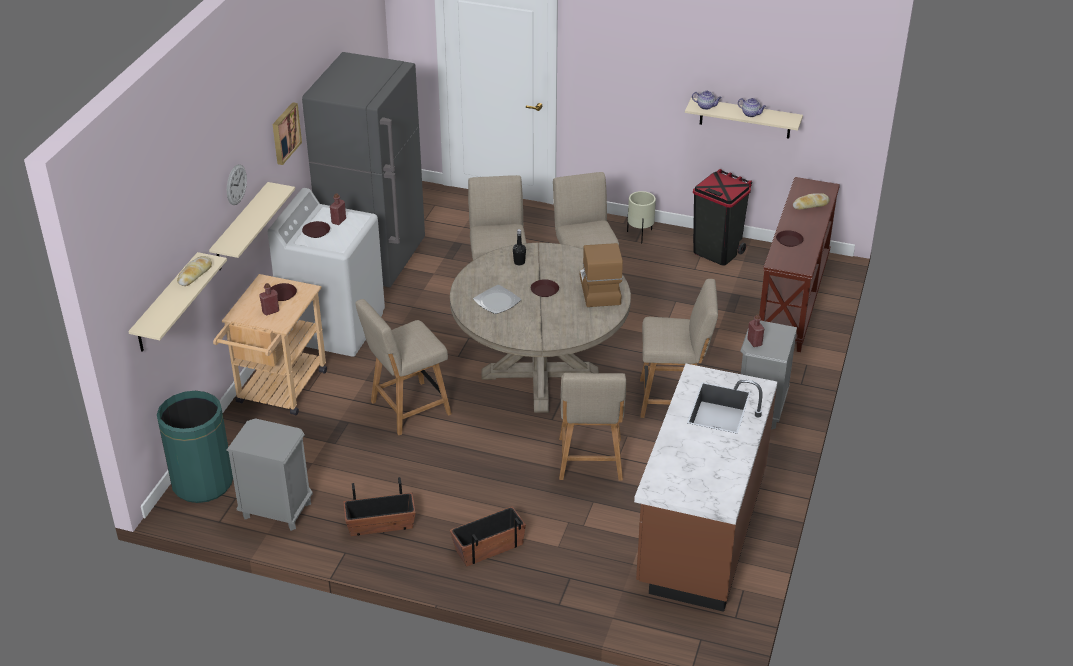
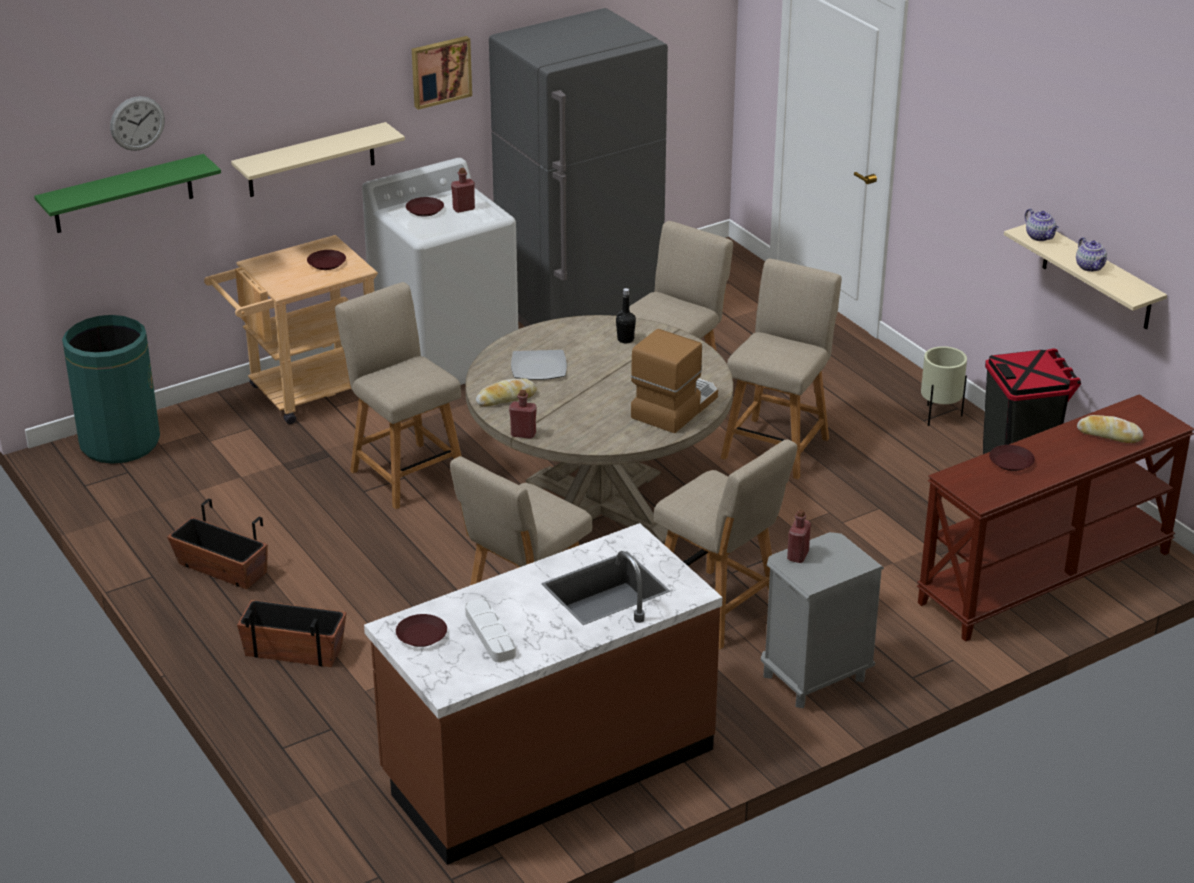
camera: 40 degrees right, 5 degrees down
beige shelf [128,252,227,352] -> green shelf [34,154,221,233]
bread [177,256,212,286] -> bread moved to [476,378,537,407]
grey nightstand [226,418,313,531] -> none
wall clock [227,164,247,205] -> wall clock moved to [110,96,165,151]
red bottle [259,283,279,316] -> red bottle moved to [509,390,537,439]
beige chair [355,299,451,435] -> beige chair turned 45 degrees clockwise [335,282,462,509]
brown plate [531,279,559,297] -> brown plate moved to [396,614,447,647]
none -> white tray [465,599,516,662]

